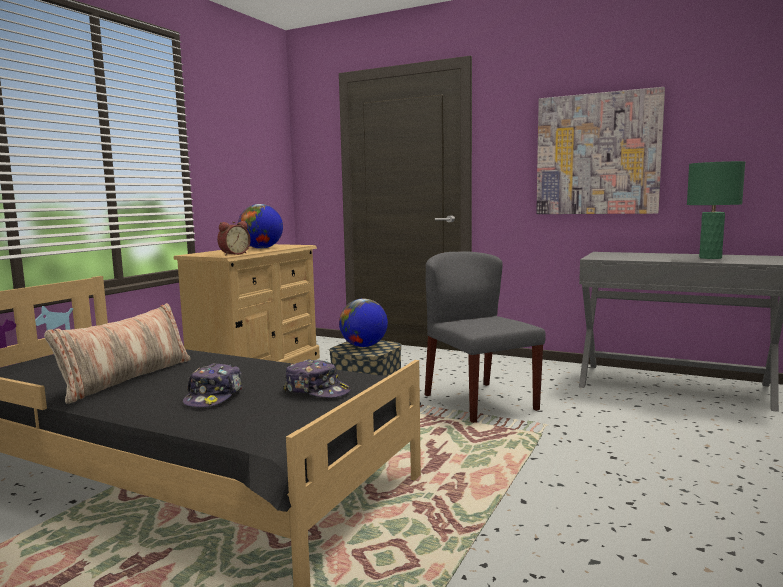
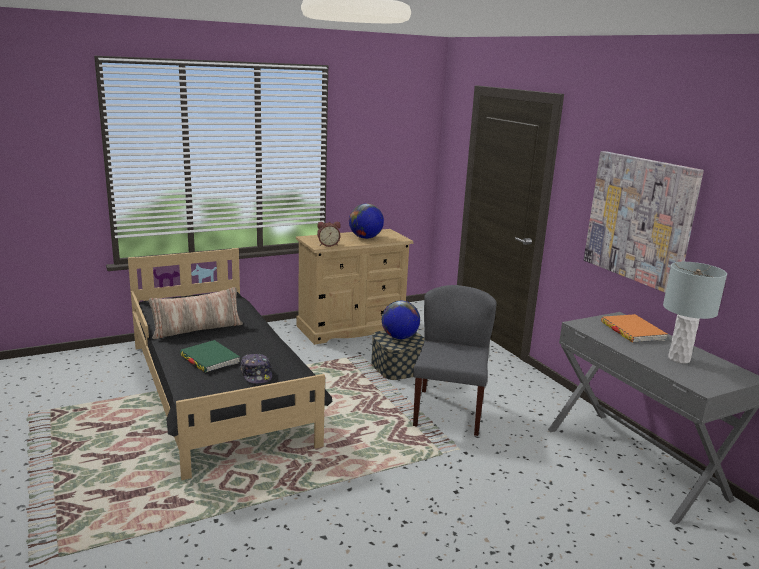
camera: 35 degrees right, 10 degrees up
cap [183,363,242,407] -> green book [180,340,240,373]
green table lamp [687,161,745,259] -> grey table lamp [663,262,727,364]
none -> orange book [601,314,668,342]

